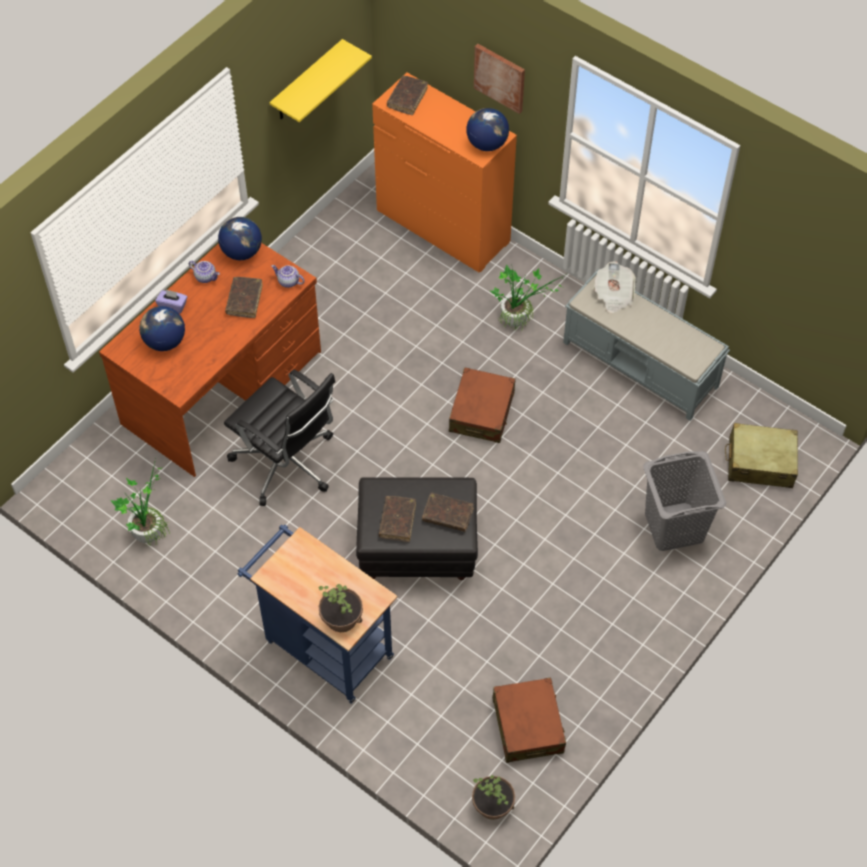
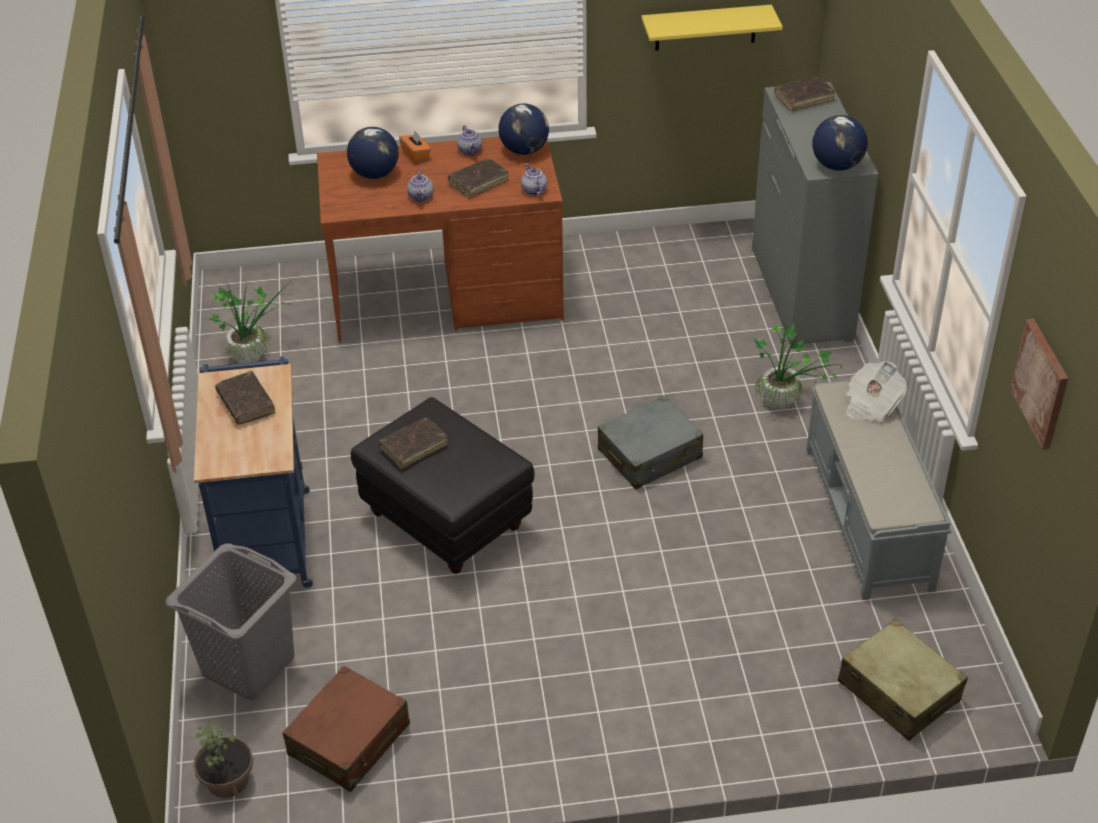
camera: 45 degrees right, 15 degrees down
purple tissue box [155,289,187,314] -> orange tissue box [399,131,431,163]
black office chair [224,369,335,506] -> none
potted plant [319,584,363,632] -> none
orange dresser [372,73,517,272] -> grey dresser [752,82,878,346]
brown book [422,493,474,532] -> brown book moved to [215,371,275,424]
brown suitcase [449,367,515,443] -> grey suitcase [598,395,703,489]
picture [474,44,525,114] -> picture moved to [1010,319,1068,450]
grey laundry basket [643,451,726,551] -> grey laundry basket moved to [165,544,296,700]
none -> teapot [407,170,434,202]

